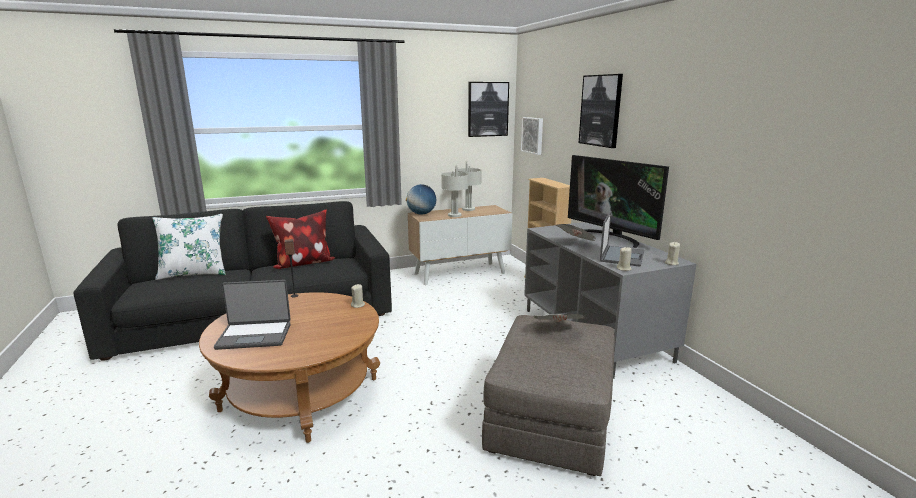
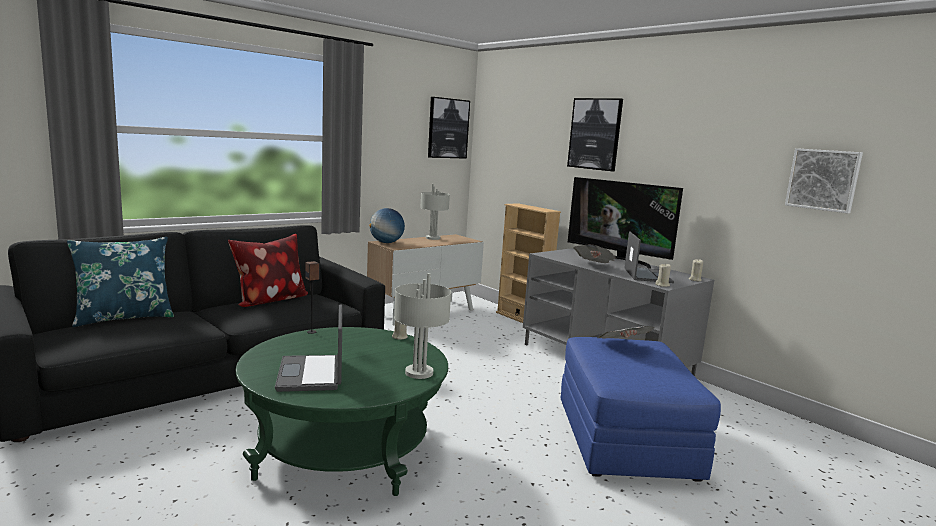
camera: 20 degrees left, 5 degrees down
white pillow [153,214,226,280] -> blue pillow [67,237,174,327]
brown coffee table [199,292,380,443] -> green coffee table [236,327,448,496]
laptop [214,280,291,350] -> laptop turned 105 degrees clockwise [275,304,342,392]
grey table lamp [441,165,468,217] -> grey table lamp moved to [394,273,451,379]
grey ottoman [482,315,615,476] -> blue ottoman [561,337,721,482]
picture [521,117,543,155] -> picture moved to [785,148,863,213]

